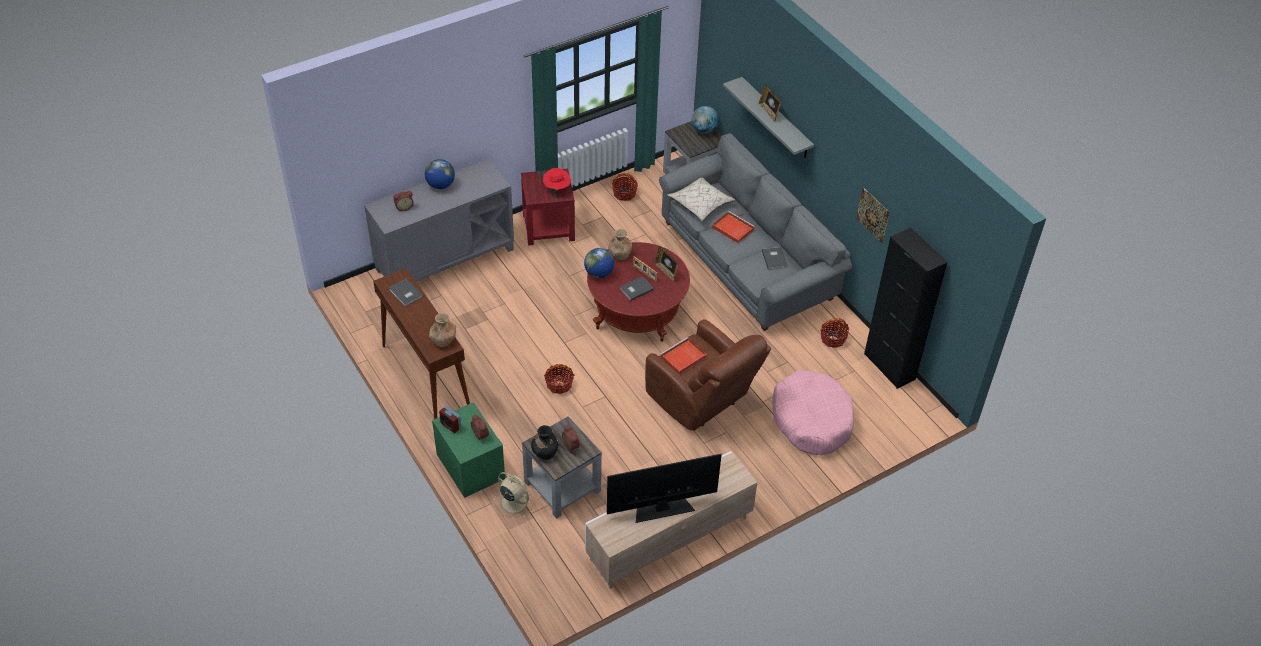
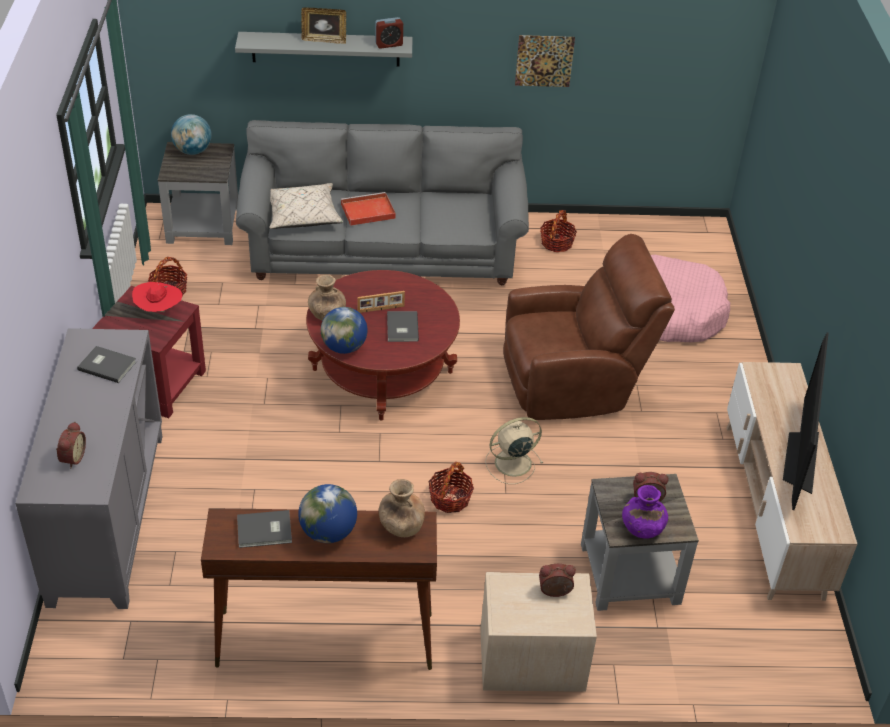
camera: 60 degrees left, 5 degrees down
globe [425,159,455,189] -> globe moved to [298,484,357,543]
green nightstand [432,402,505,498] -> beige nightstand [480,572,597,692]
alarm clock [439,406,461,433] -> alarm clock moved to [375,17,403,49]
beige fan [493,472,534,518] -> beige fan moved to [485,417,543,484]
black vase [531,425,559,460] -> purple vase [622,485,668,539]
picture frame [654,246,679,282] -> none
red tray [660,337,707,374] -> none
grey book [762,247,787,270] -> grey book moved to [77,346,136,383]
black cabinet [864,228,947,389] -> none

